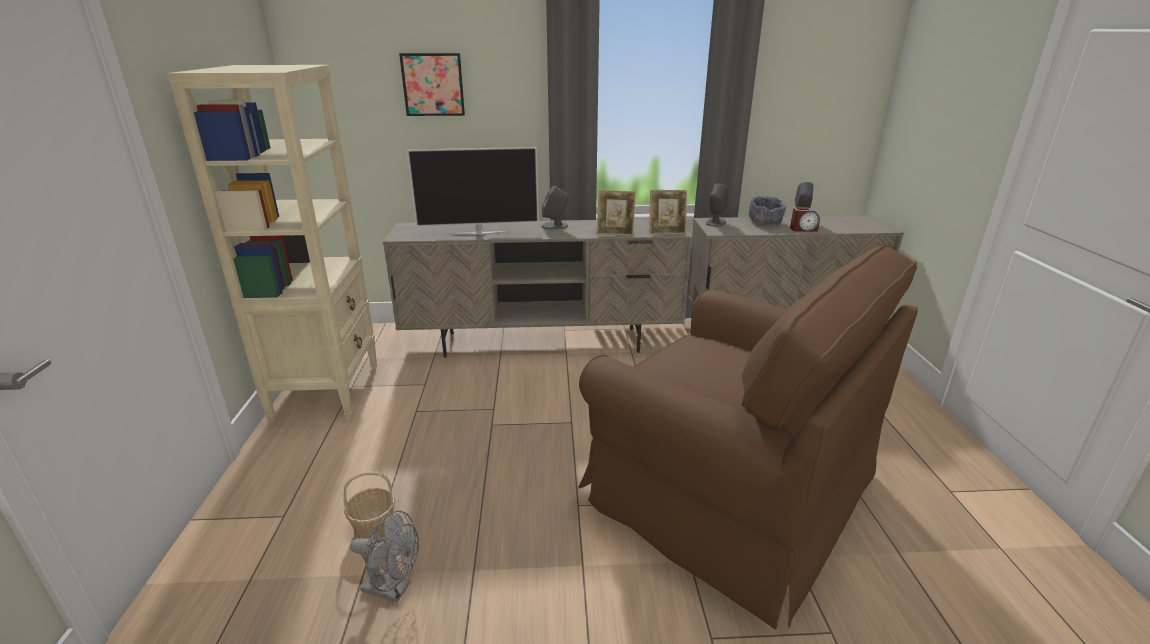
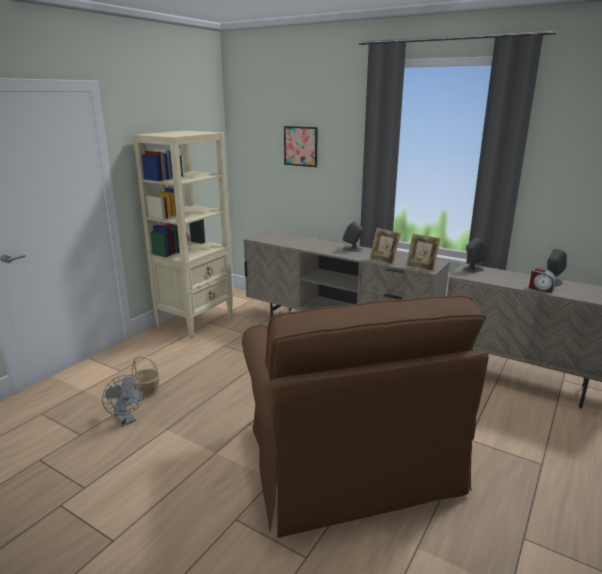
camera: 35 degrees right, 5 degrees down
television [407,147,539,235] -> none
grey bowl [749,196,786,225] -> none

